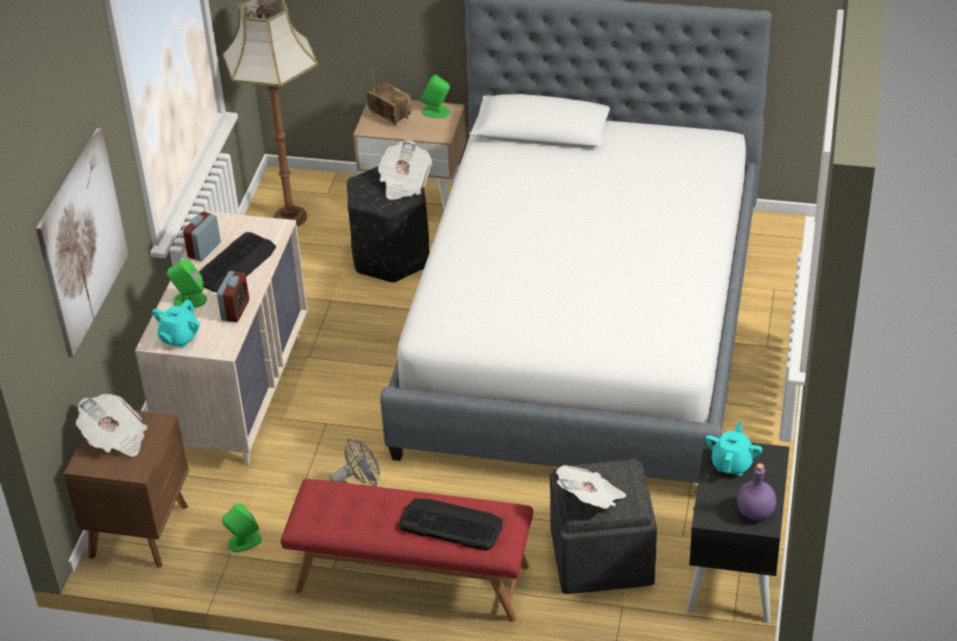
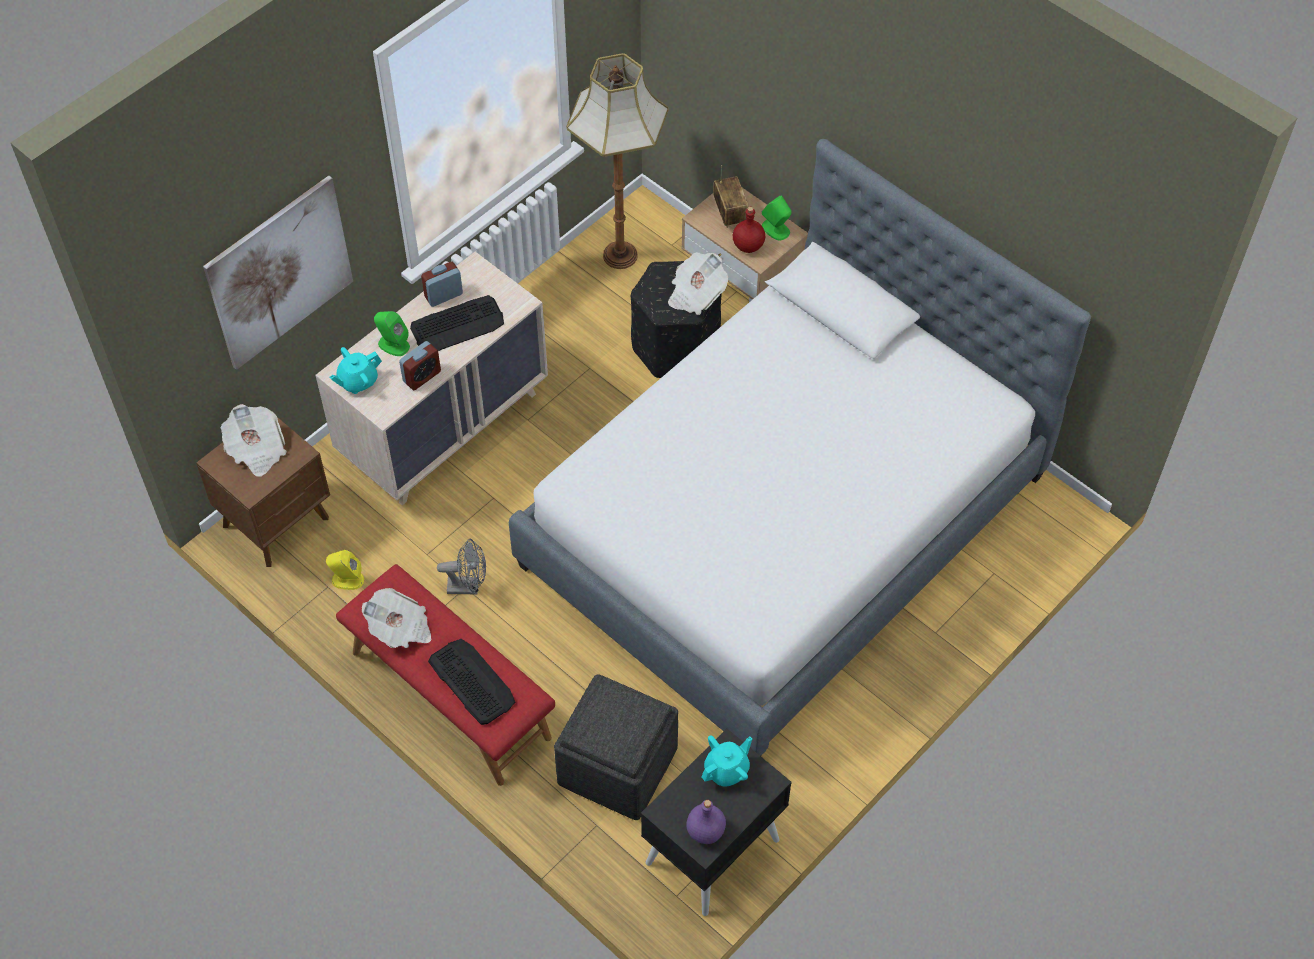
camera: 30 degrees right, 15 degrees up
green speaker [222,503,261,552] -> yellow speaker [326,550,364,590]
newspaper [556,465,626,509] -> newspaper moved to [362,588,432,648]
none -> red bottle [733,207,765,253]

